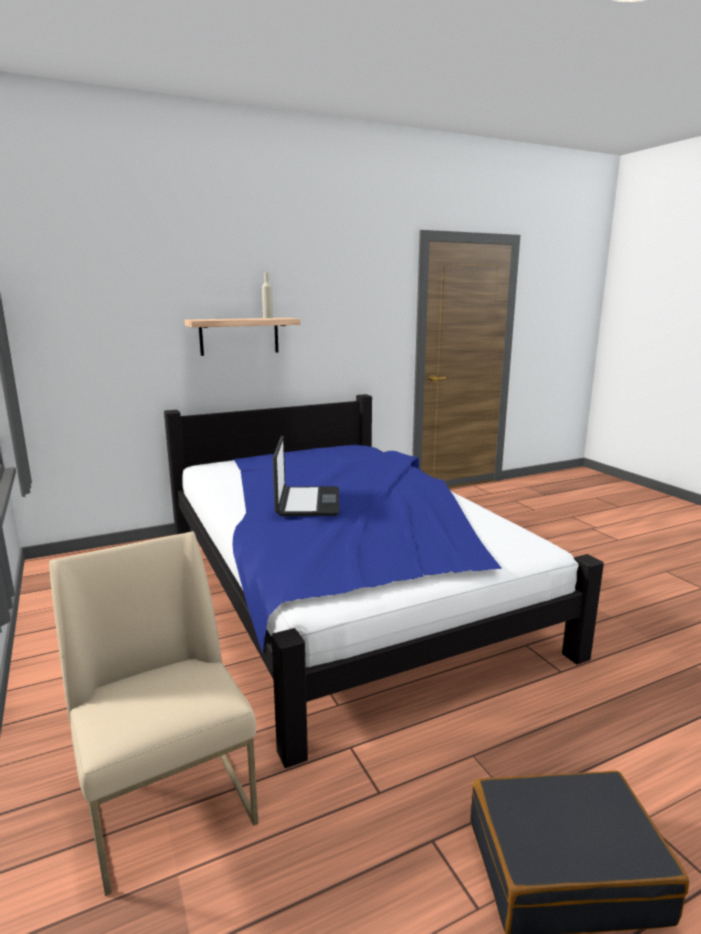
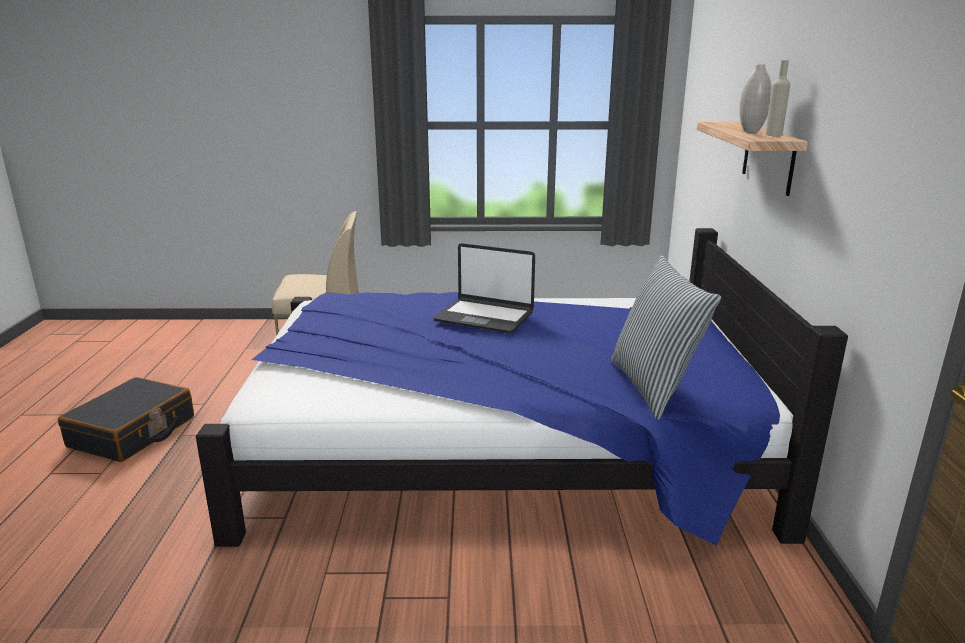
camera: 115 degrees right, 5 degrees up
none -> pillow [611,255,721,420]
none -> white vase [739,64,772,132]

